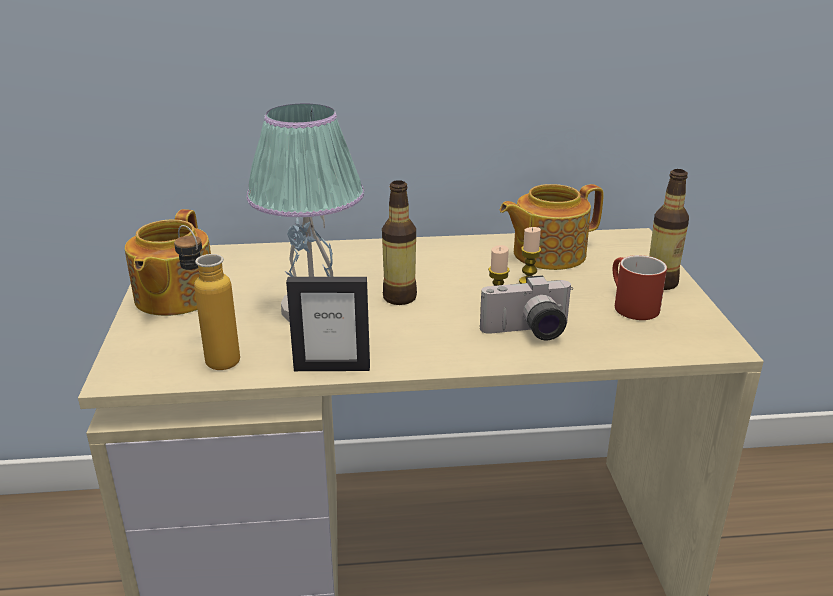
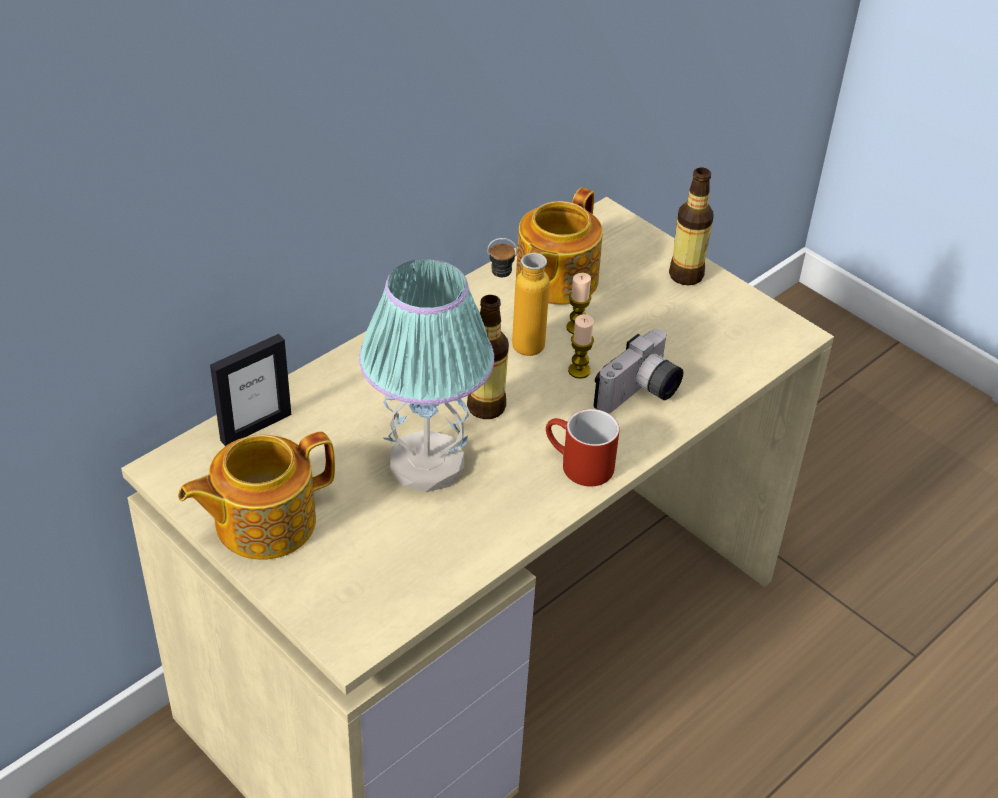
camera: 40 degrees left, 15 degrees up
teapot [125,209,211,316] -> teapot turned 90 degrees clockwise [178,431,335,560]
bottle [174,225,240,370] -> bottle moved to [488,238,550,356]
picture frame [286,277,370,371] -> picture frame moved to [210,334,291,446]
red mug [613,255,667,320] -> red mug moved to [546,409,620,487]

